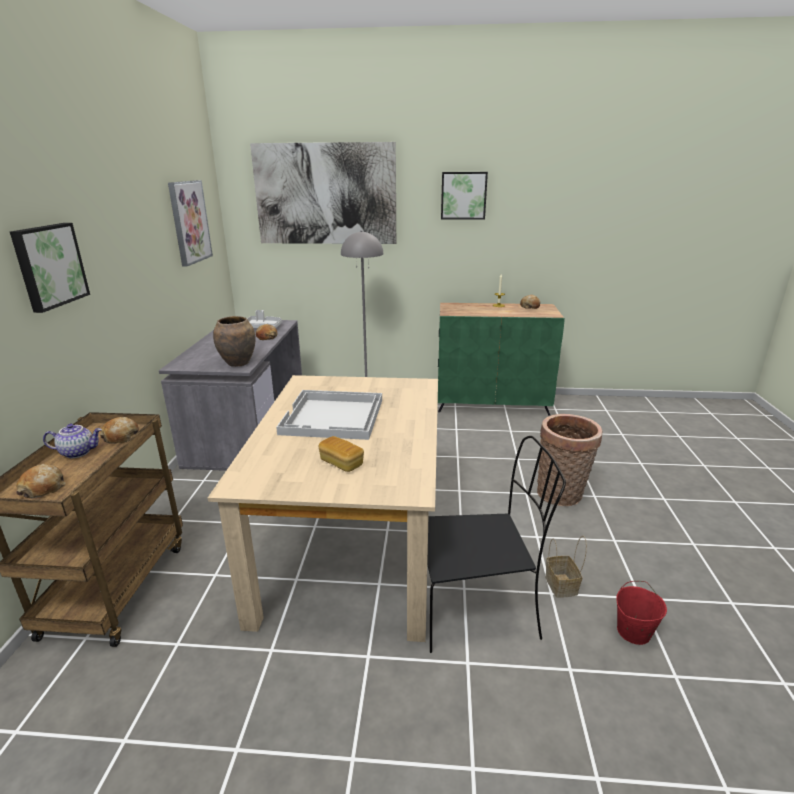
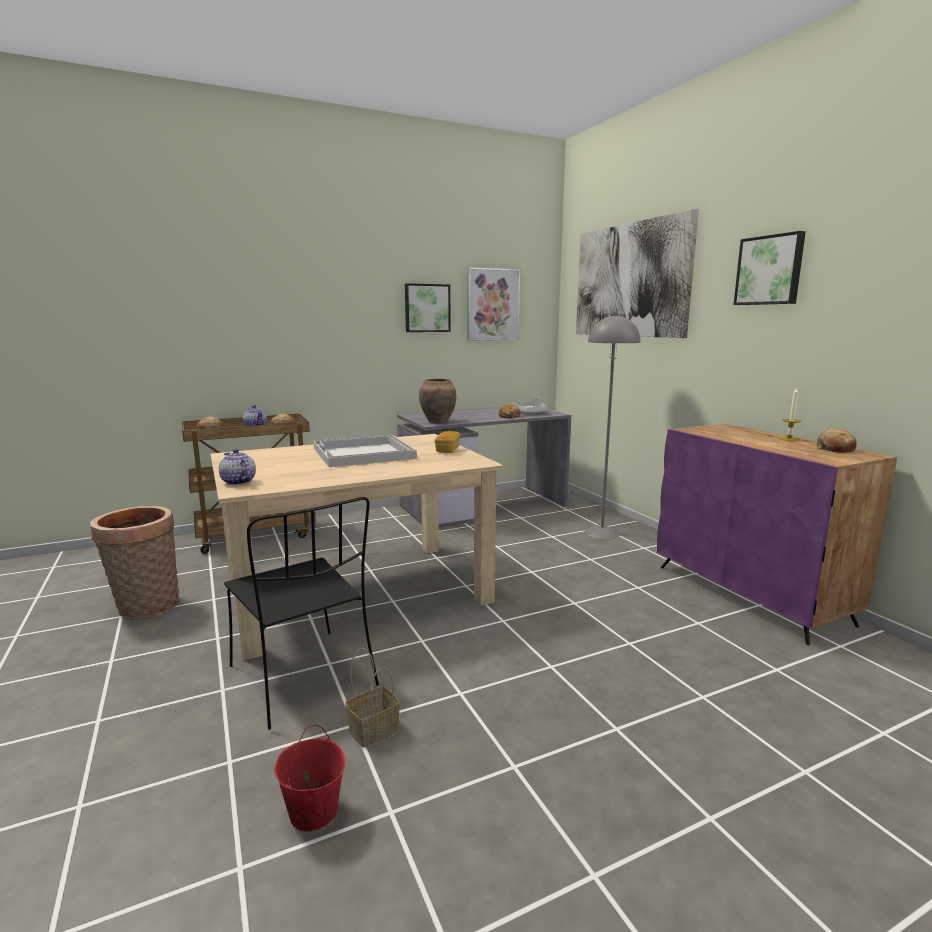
camera: 60 degrees right, 10 degrees down
picture [10,223,90,313] -> picture moved to [405,283,451,332]
bread [319,436,364,472] -> bread moved to [435,431,460,453]
green cabinet [438,303,565,416] -> purple cabinet [657,424,897,645]
basket [537,414,602,506] -> basket moved to [90,506,179,619]
none -> teapot [219,449,256,485]

